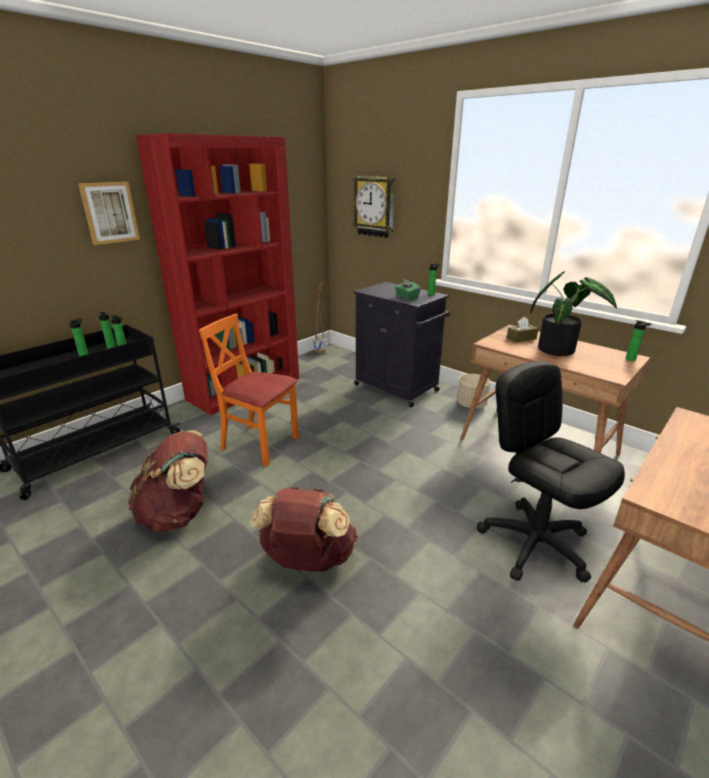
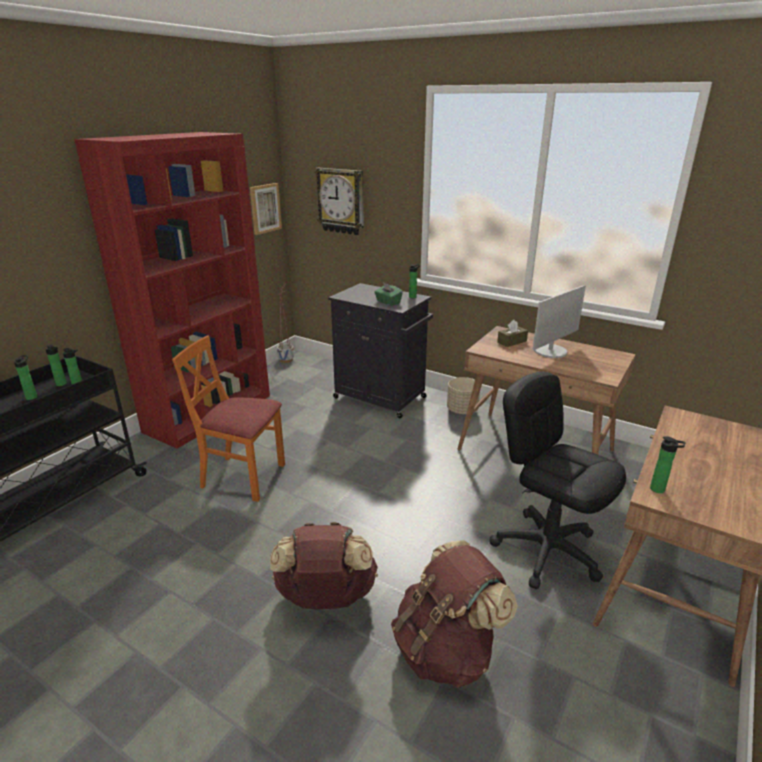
camera: 10 degrees left, 0 degrees up
picture [78,182,140,245] -> picture moved to [250,183,282,235]
brown backpack [128,430,208,532] -> brown backpack moved to [391,540,518,688]
potted plant [530,271,617,356] -> monitor [533,285,586,358]
bottle [625,320,652,361] -> bottle moved to [650,436,686,493]

